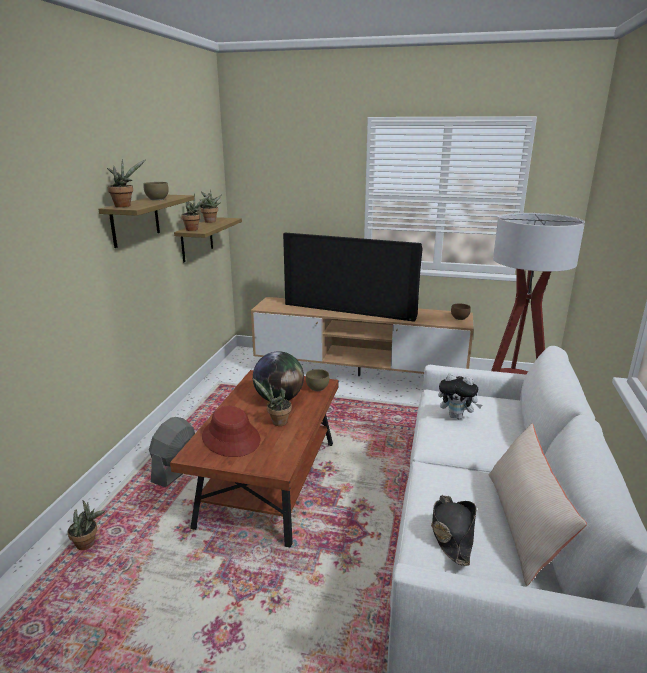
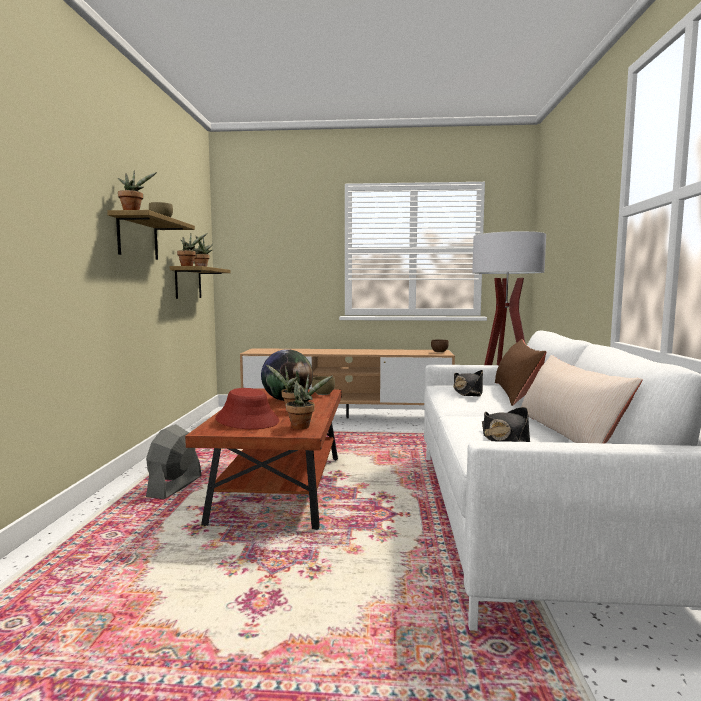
camera: 10 degrees left, 15 degrees down
potted plant [68,500,105,550] -> potted plant moved to [286,374,333,429]
television [283,233,423,322] -> none
plush toy [438,373,482,419] -> black hat [453,370,483,396]
none -> brown pillow [495,339,547,406]

